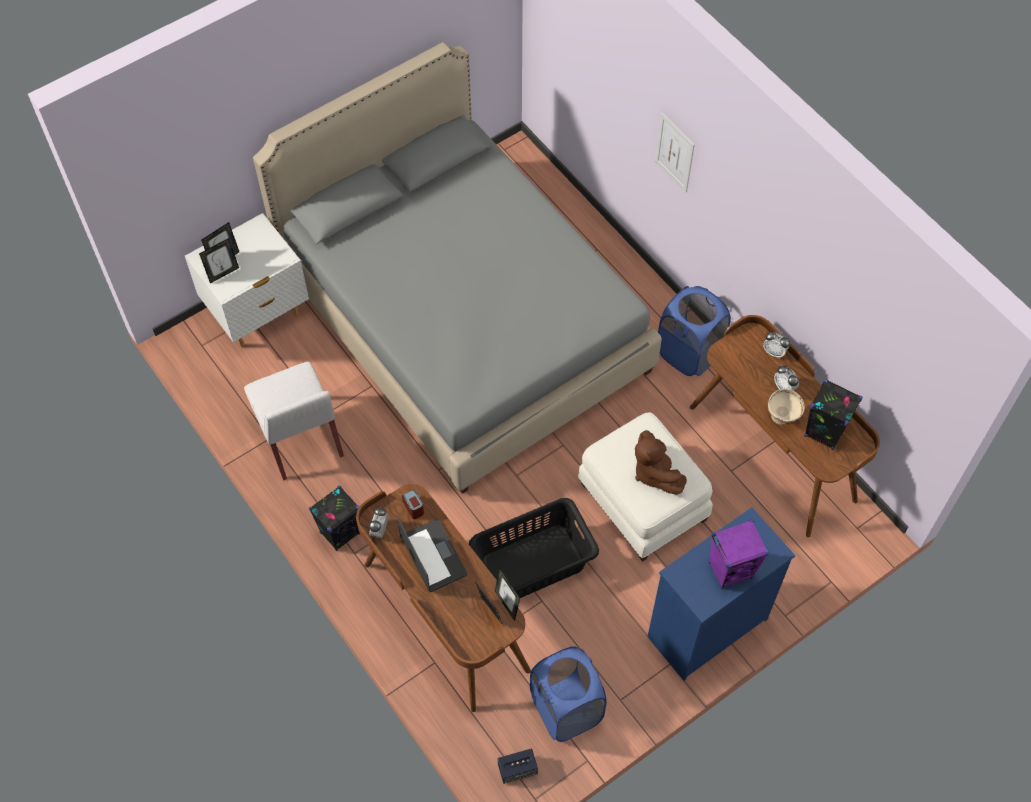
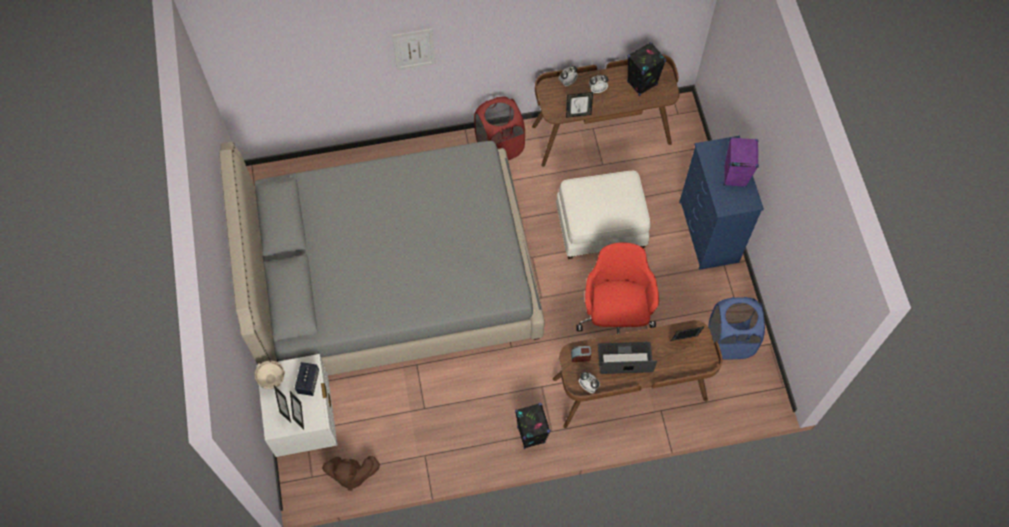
camera: 65 degrees left, 5 degrees up
white chair [244,362,344,480] -> none
black laundry basket [469,498,599,598] -> red office chair [577,242,659,334]
picture frame [495,568,520,621] -> picture frame moved to [566,92,593,118]
speaker [498,748,538,784] -> speaker moved to [295,362,319,396]
brown plush toy [635,430,687,495] -> brown plush toy moved to [322,456,380,491]
blue laundry basket [658,286,731,376] -> red laundry basket [474,96,525,160]
beige bowl [768,387,805,425] -> beige bowl moved to [255,361,285,389]

